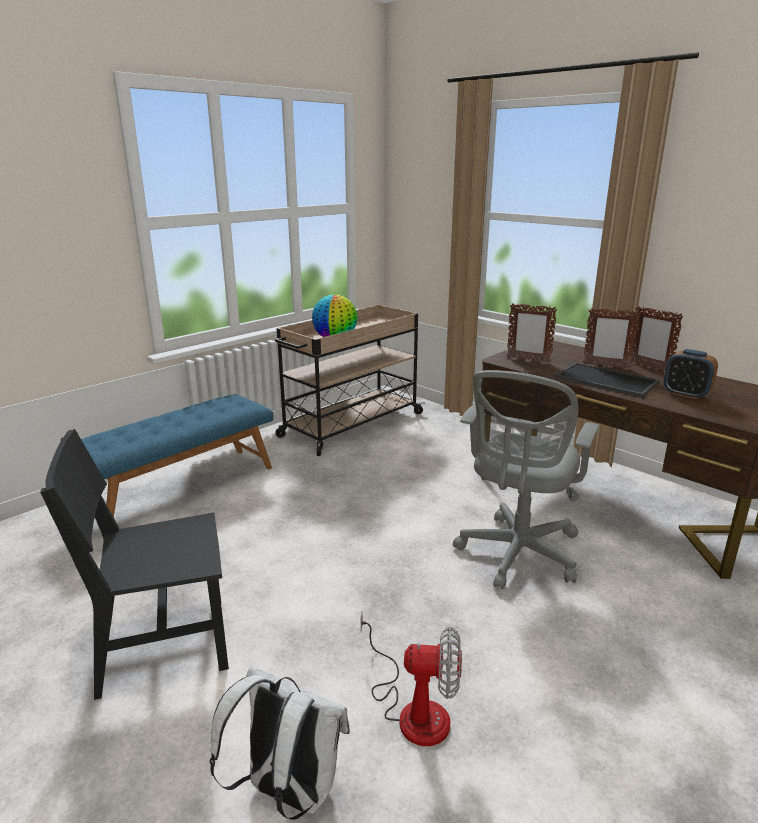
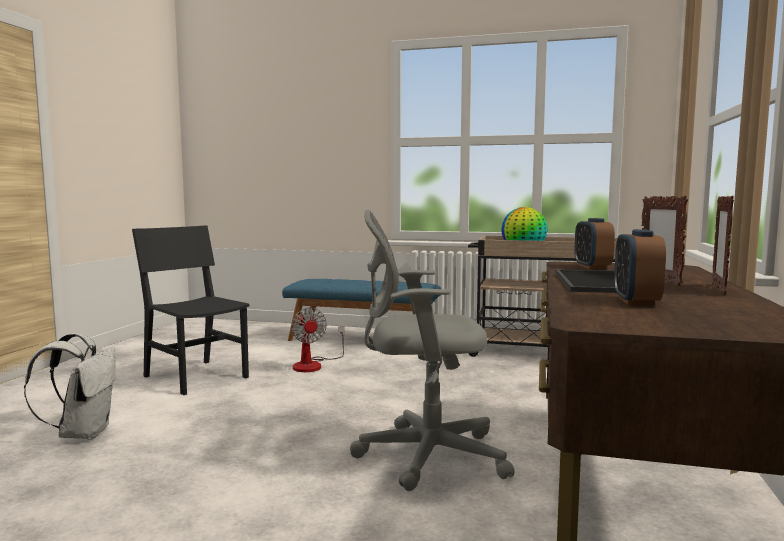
camera: 60 degrees right, 15 degrees down
fan [360,610,462,746] -> fan moved to [291,307,345,372]
picture frame [507,303,557,363] -> alarm clock [574,218,615,269]

